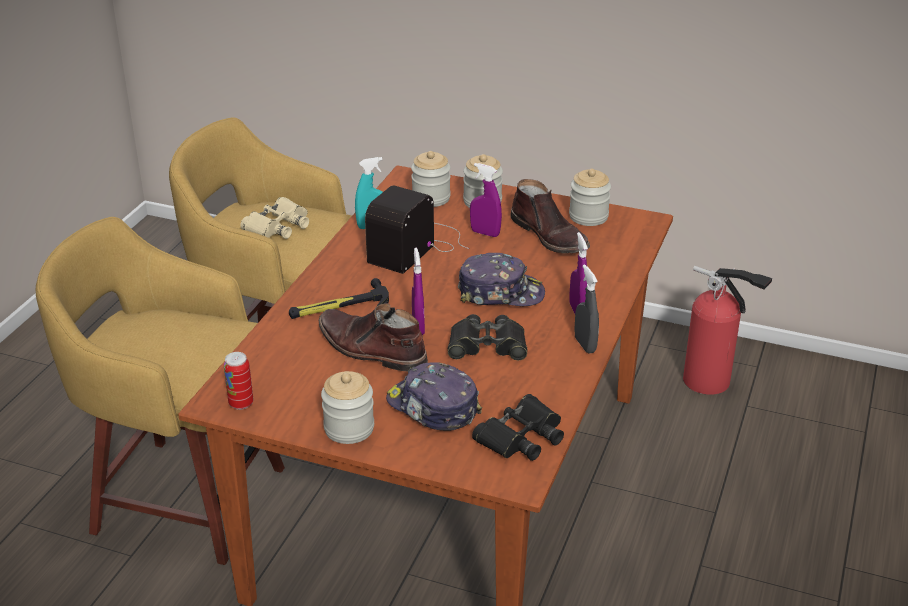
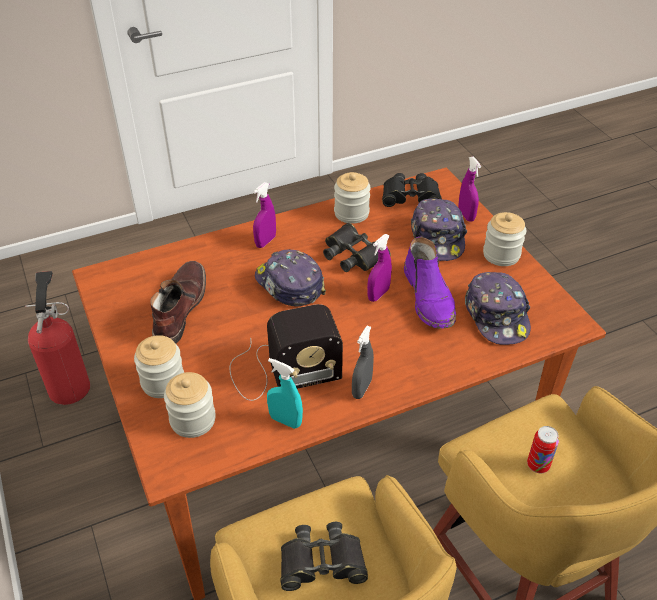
camera: 135 degrees left, 10 degrees up
can [224,352,253,410] -> can moved to [527,426,559,473]
beige binoculars [240,197,309,239] -> black binoculars [281,522,368,591]
hammer [289,278,389,319] -> none
brown boot [319,303,428,371] -> purple boot [404,237,456,329]
purple spray bottle [470,163,502,237] -> purple spray bottle moved to [459,156,481,222]
jar [569,169,611,226] -> jar moved to [334,172,371,224]
grey spray bottle [574,265,599,354] -> grey spray bottle moved to [352,326,374,399]
none -> cap [465,272,531,345]

